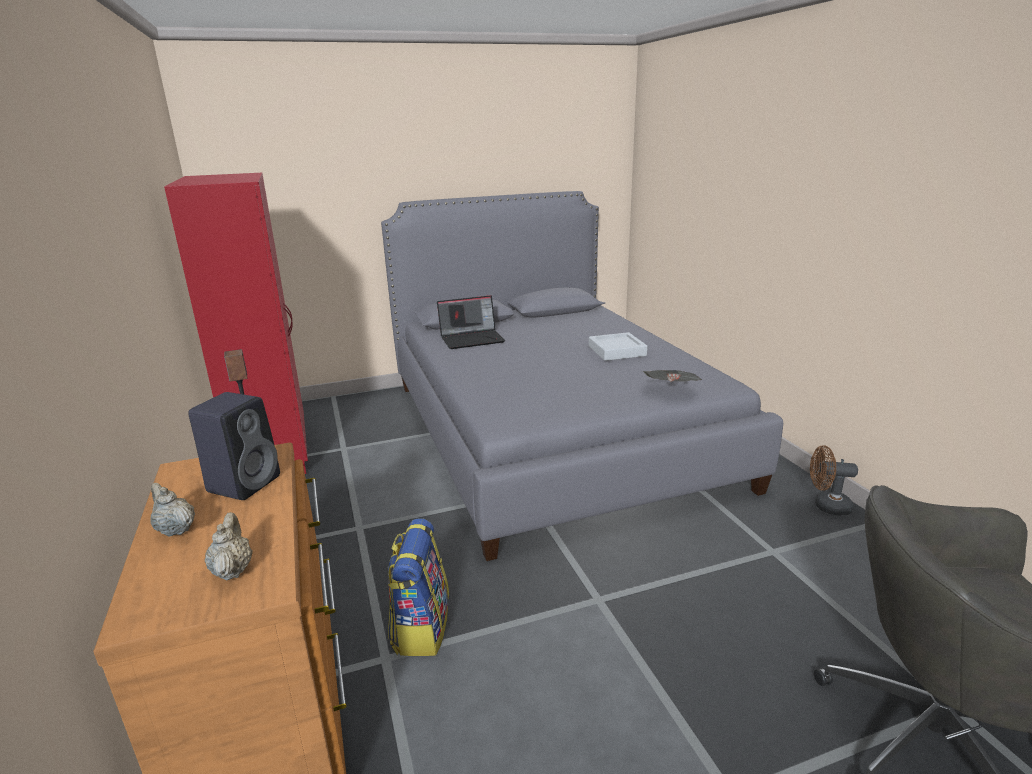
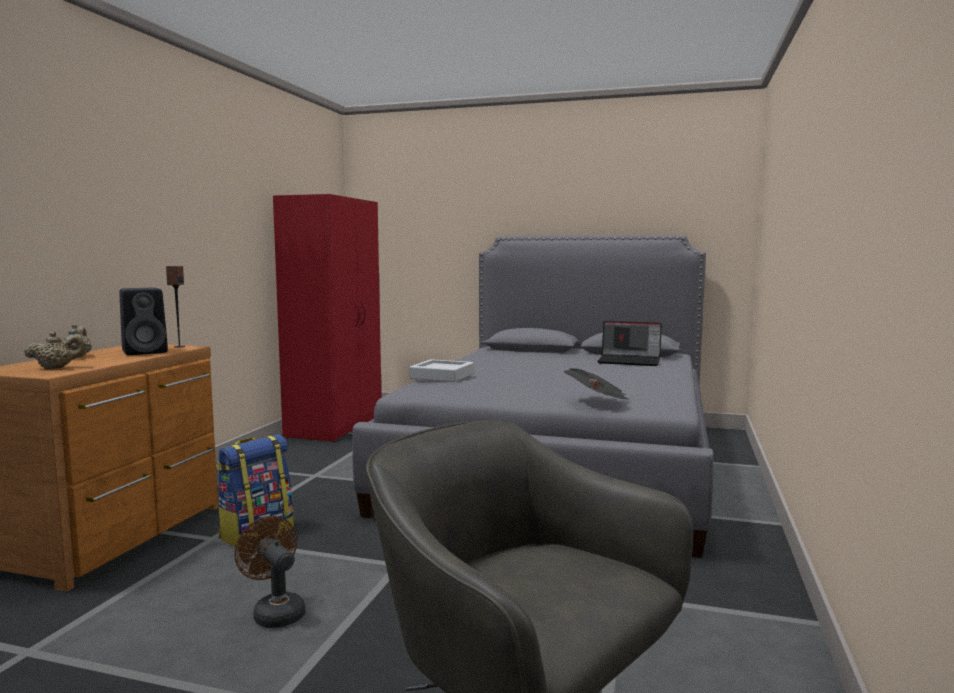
camera: 35 degrees right, 15 degrees down
beige teapot [205,512,253,580] -> beige teapot turned 45 degrees clockwise [24,332,86,369]
laptop [437,295,505,349] -> laptop moved to [597,321,662,366]
grey tray [589,332,648,361] -> grey tray moved to [409,359,474,382]
brown fan [810,445,858,515] -> brown fan moved to [234,516,305,628]

